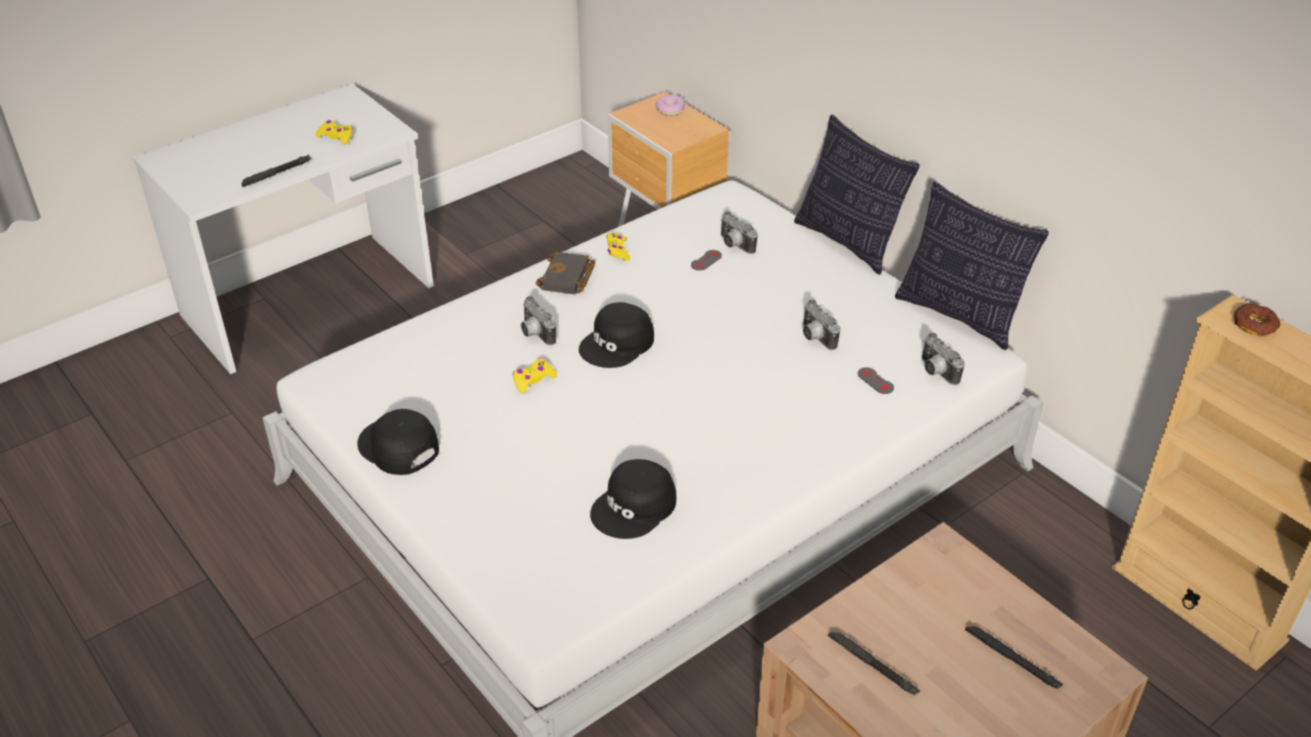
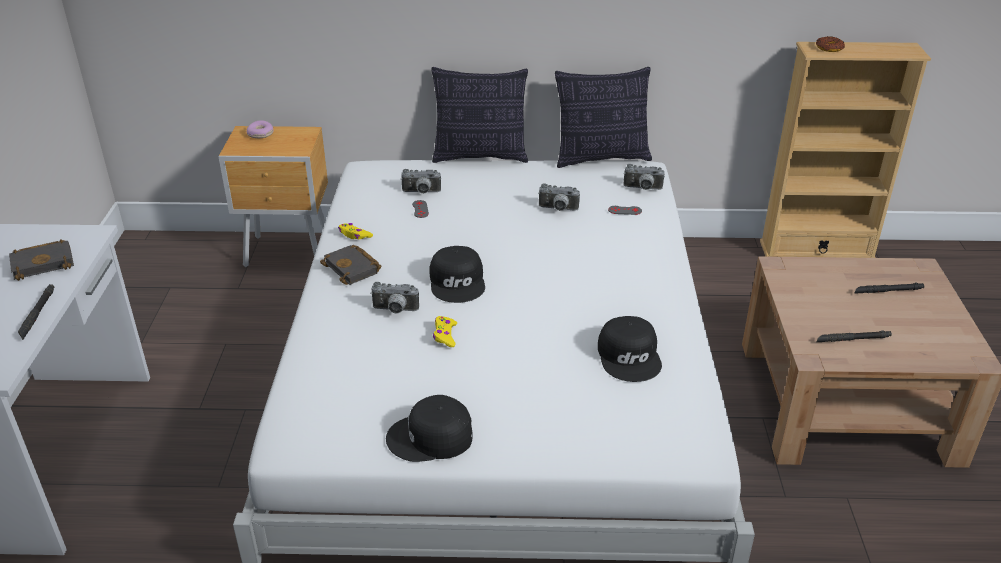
camera: 50 degrees left, 5 degrees down
yellow game controller [316,120,353,145] -> black book [9,240,74,281]

